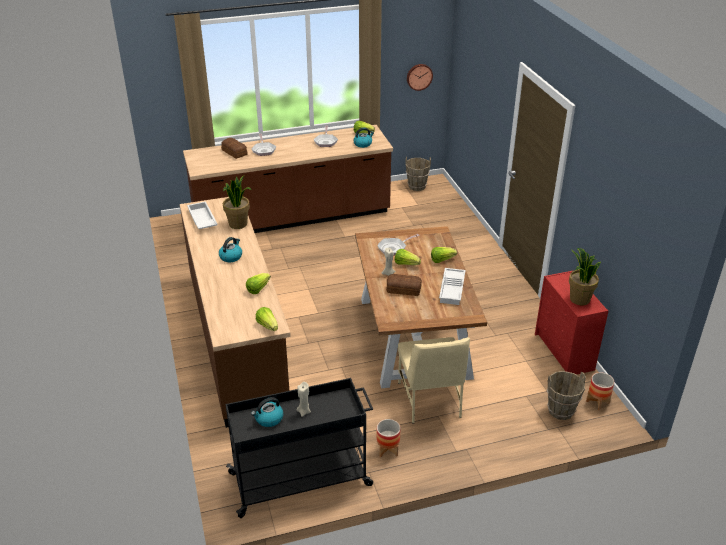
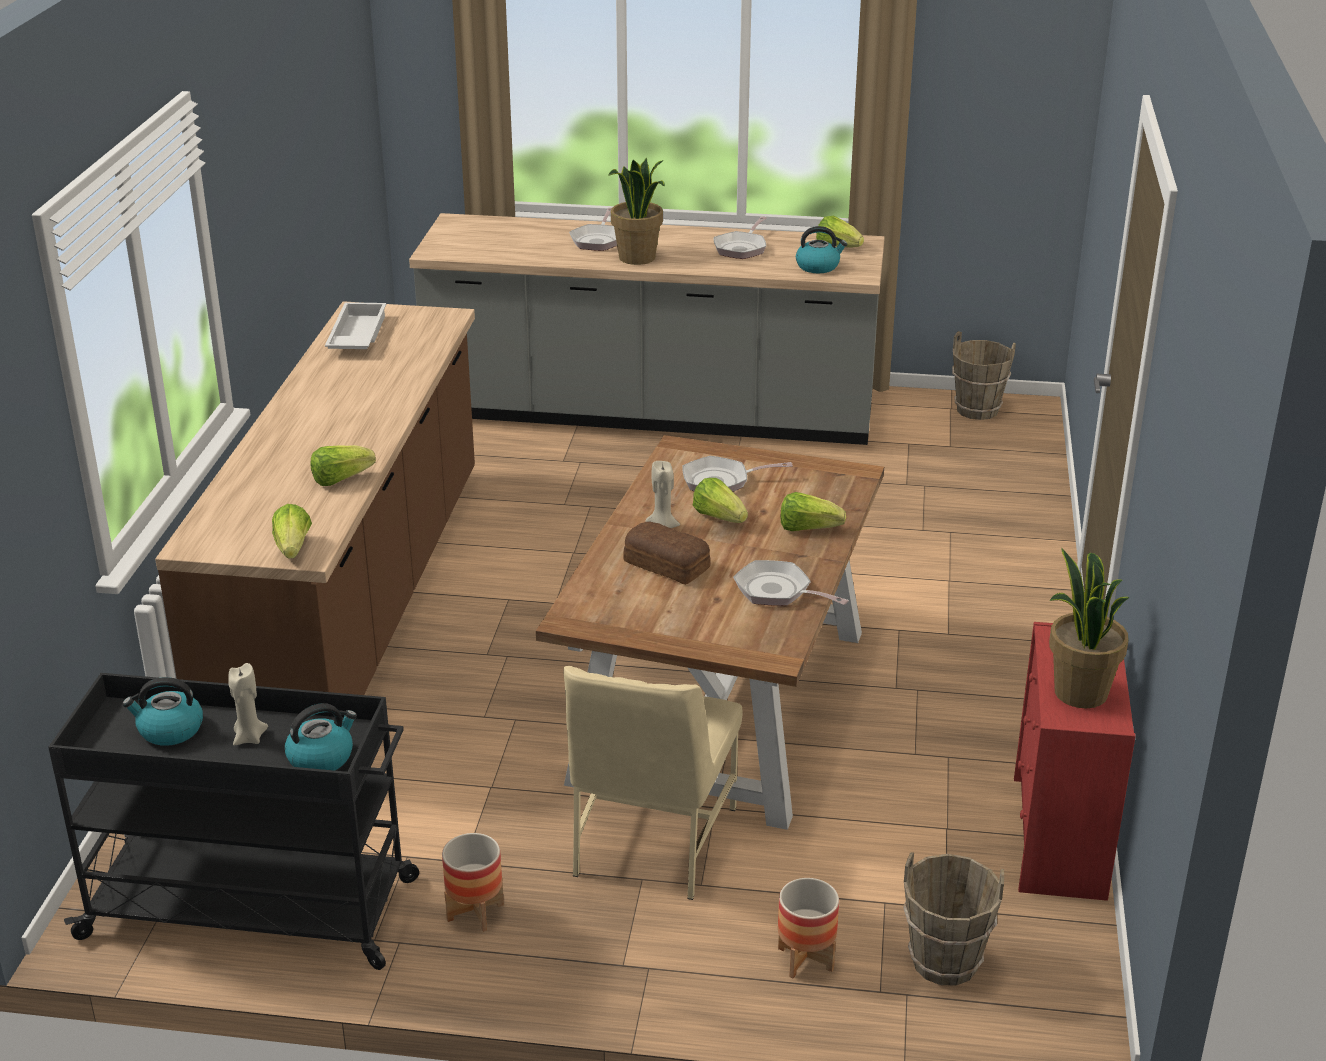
camera: 25 degrees right, 5 degrees down
brown counter [183,125,393,233] -> grey counter [409,213,885,445]
kettle [219,237,242,262] -> kettle moved to [285,703,357,771]
bread [221,138,248,159] -> none
potted plant [223,176,251,229] -> potted plant moved to [608,158,665,265]
wall clock [407,64,433,91] -> none
white tray [439,268,466,305] -> frying pan [733,560,849,606]
planter [586,373,614,411] -> planter moved to [778,878,839,978]

